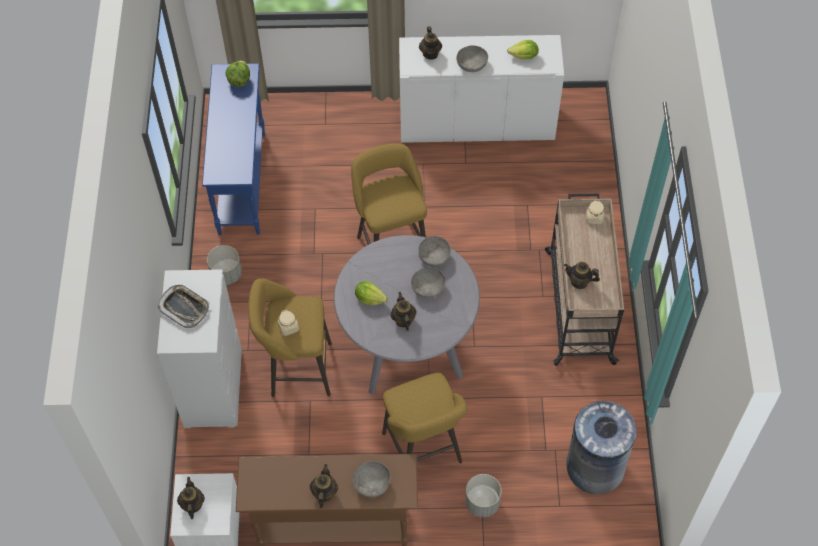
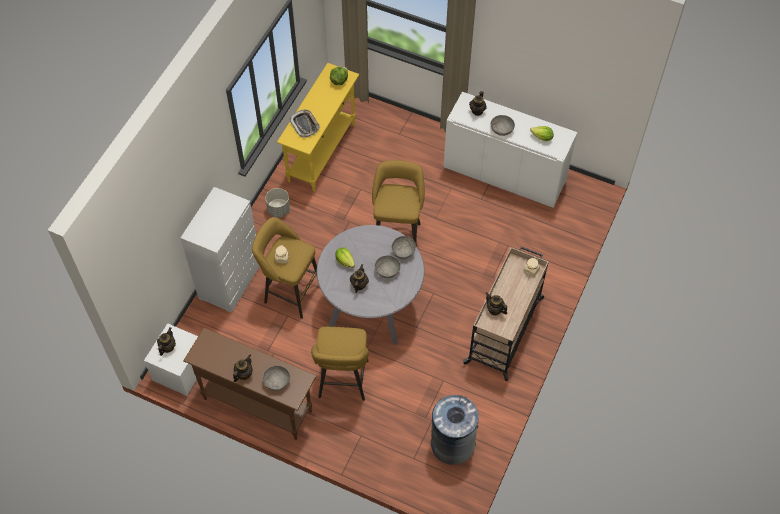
camera: 25 degrees right, 0 degrees up
tray [157,285,209,328] -> tray moved to [289,110,320,138]
blue console table [202,63,265,235] -> yellow console table [277,63,359,192]
grey planter [465,474,502,517] -> none

